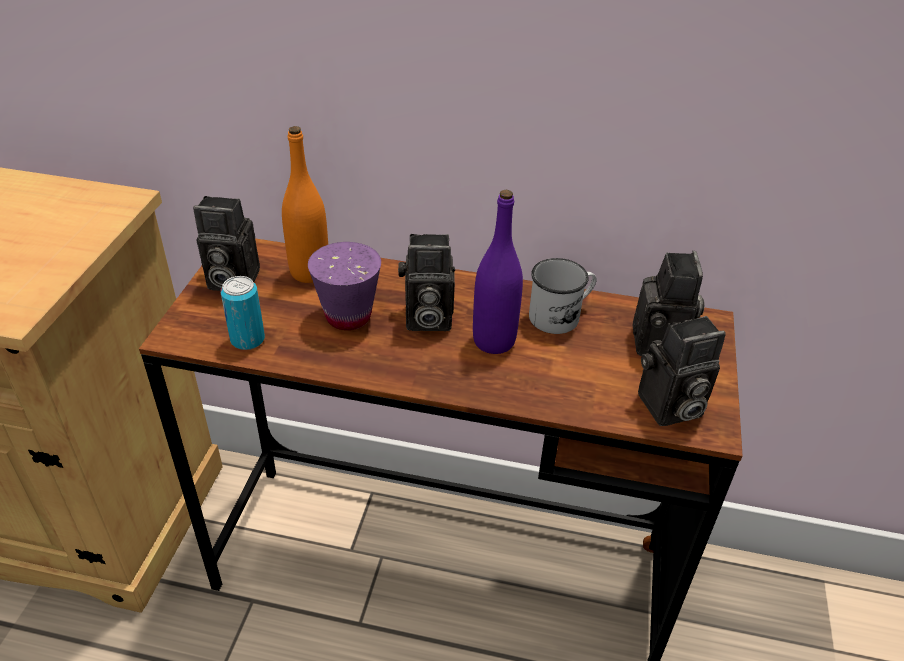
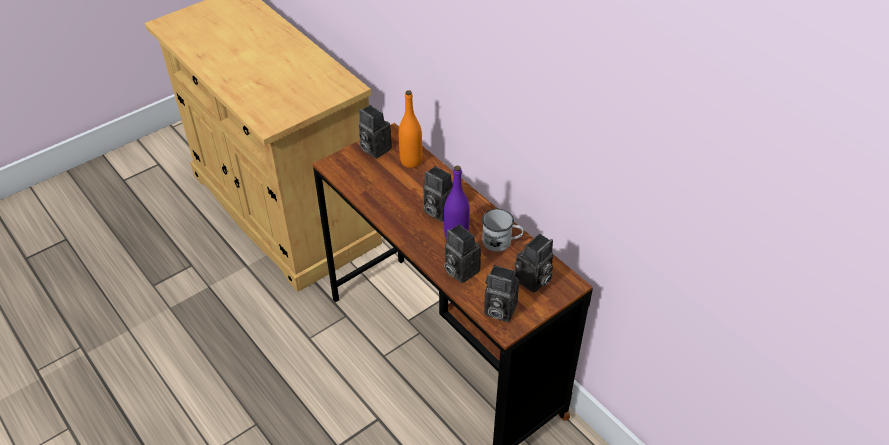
camera: 40 degrees right, 5 degrees up
can [221,276,265,350] -> none
purple cup [308,242,381,330] -> none
none -> camera [444,224,481,283]

